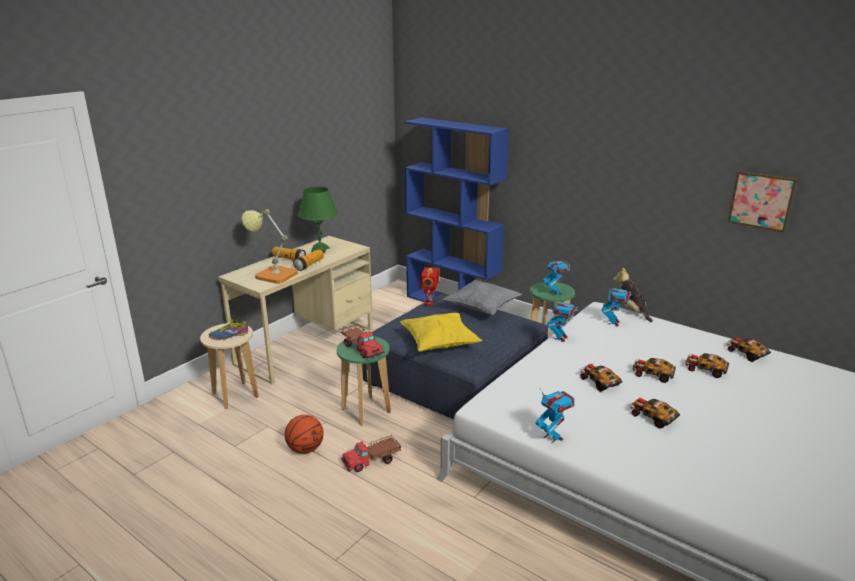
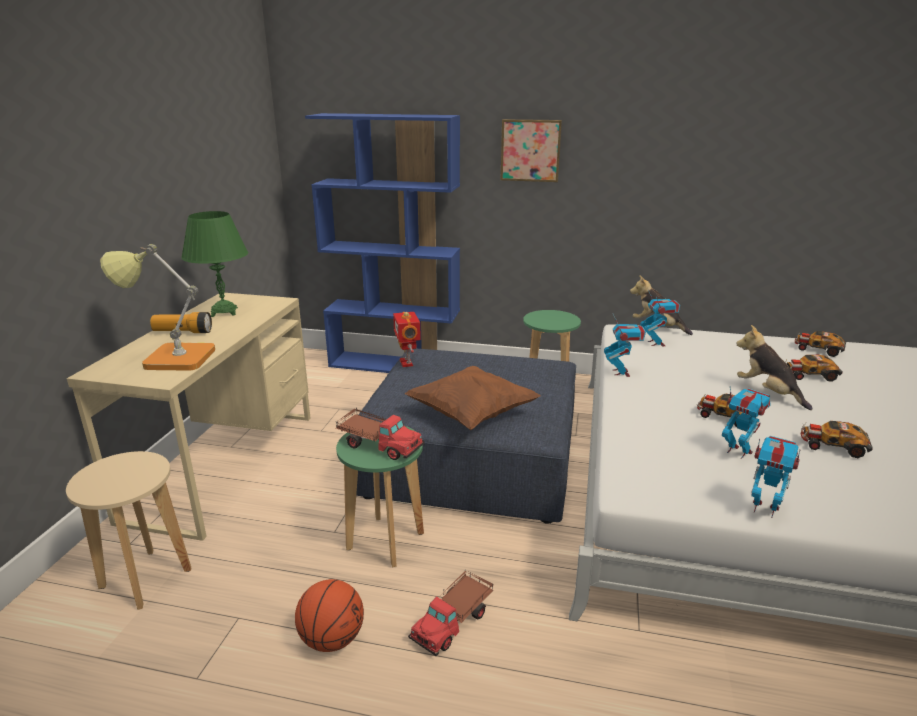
camera: 25 degrees left, 0 degrees up
shoe [209,318,248,340] -> none
flashlight [293,250,324,271] -> none
yellow pillow [400,313,482,352] -> brown pillow [405,366,541,430]
grey pillow [443,280,522,316] -> none
toy robot [543,257,570,295] -> toy robot moved to [722,388,771,459]
toy car [633,358,676,383] -> plush toy [736,325,813,410]
picture [728,170,797,232] -> picture moved to [500,119,562,182]

